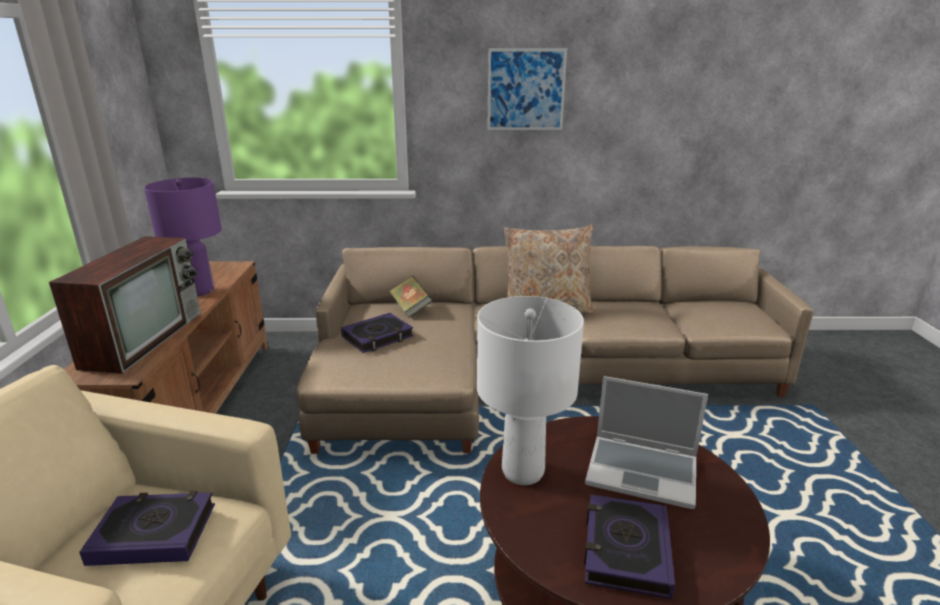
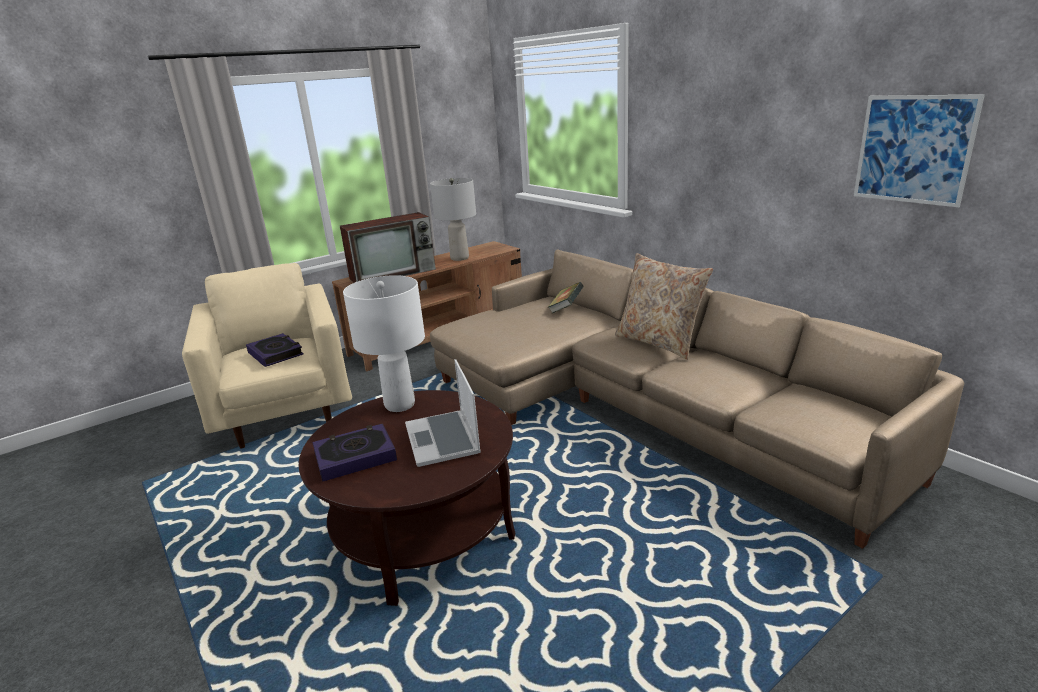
camera: 55 degrees right, 0 degrees up
purple table lamp [144,178,222,296] -> grey table lamp [430,178,476,261]
book [341,313,414,353] -> none
picture [487,49,567,130] -> picture moved to [854,94,985,207]

